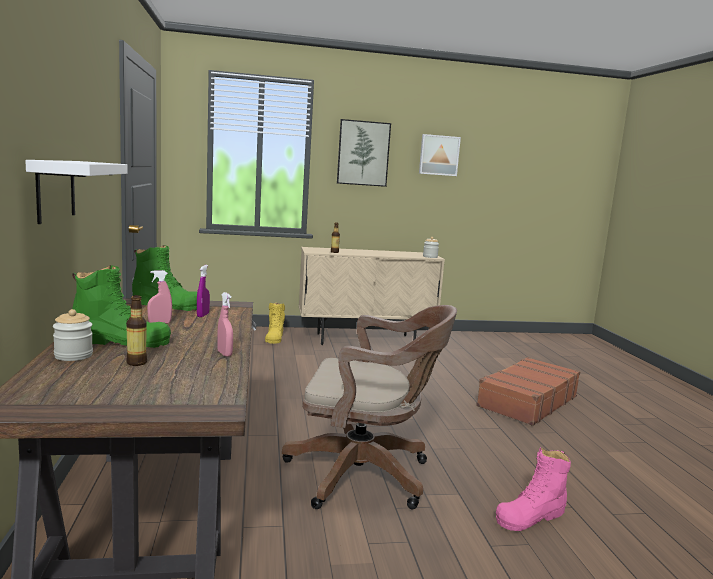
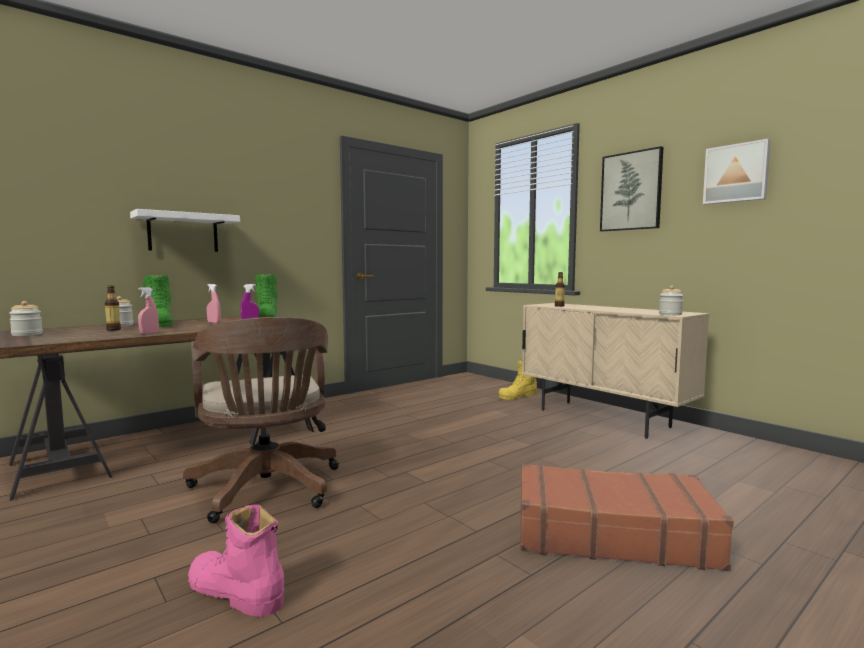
camera: 60 degrees right, 5 degrees down
none -> jar [9,301,43,336]

